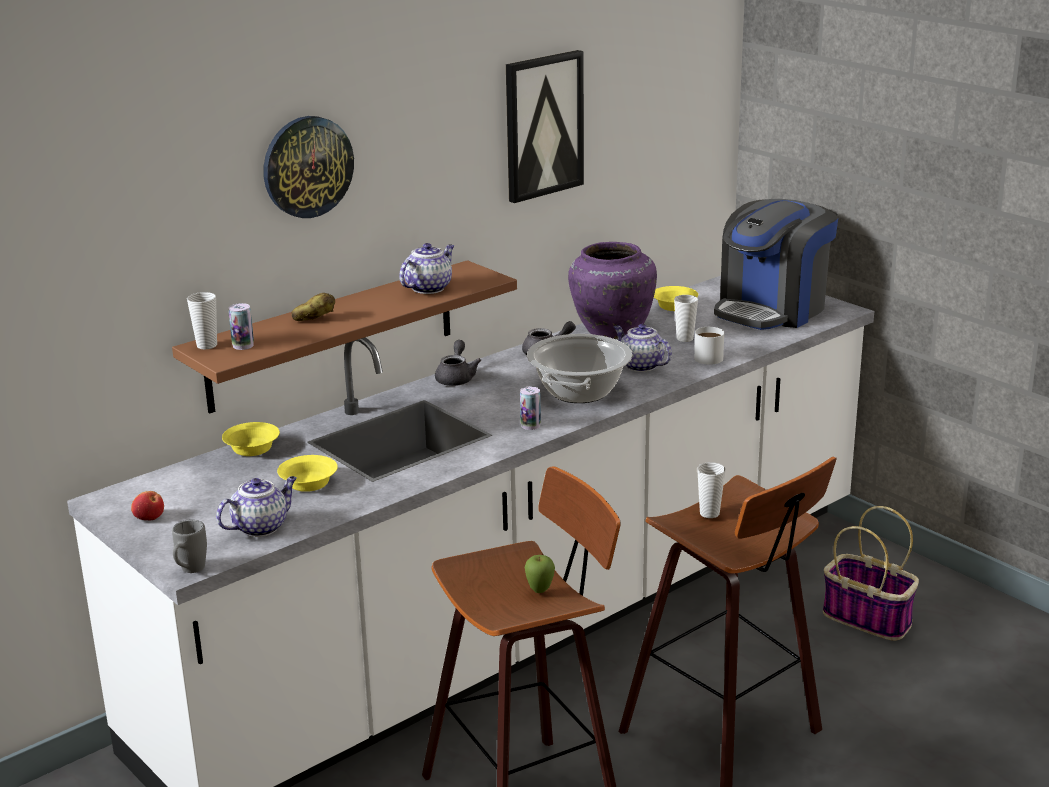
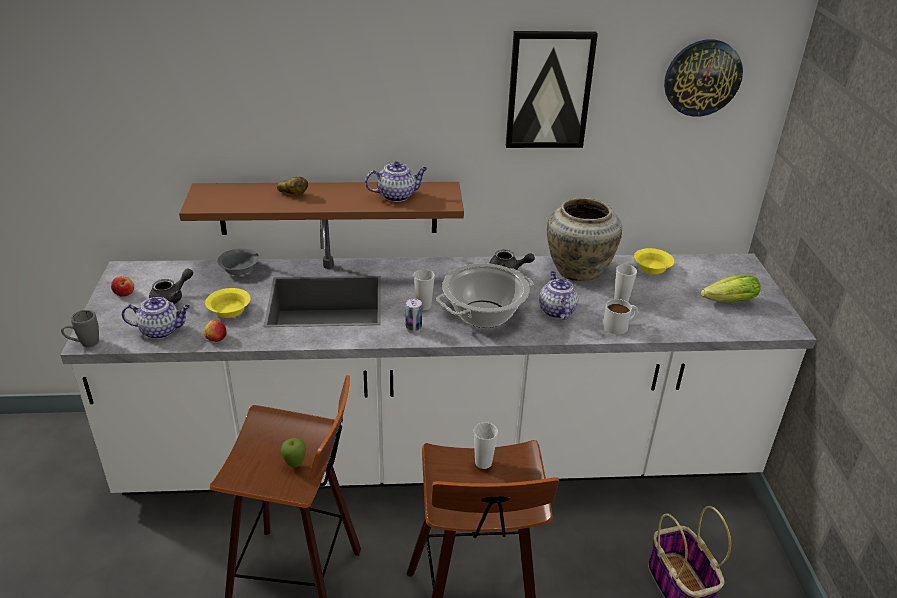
camera: 35 degrees right, 10 degrees up
cup [187,292,217,349] -> cup moved to [414,269,435,310]
yellow bowl [222,422,280,456] -> grey bowl [217,249,259,275]
can [228,303,254,350] -> none
wall clock [264,116,354,218] -> wall clock moved to [664,39,743,117]
grey teapot [435,340,481,386] -> grey teapot moved to [149,268,193,304]
purple vase [568,242,657,339] -> beige vase [547,198,622,281]
coffee machine [714,199,838,330] -> lettuce [701,275,761,302]
none -> apple [204,320,227,342]

